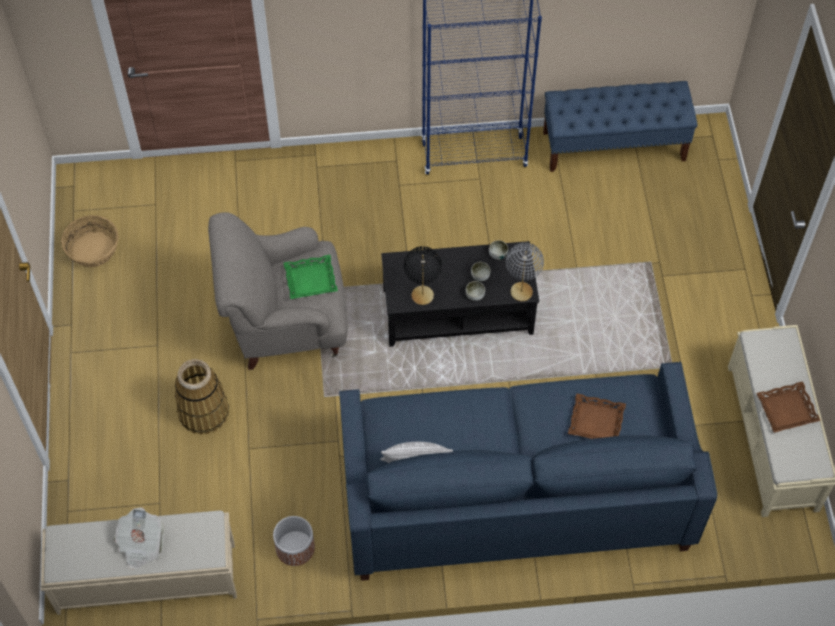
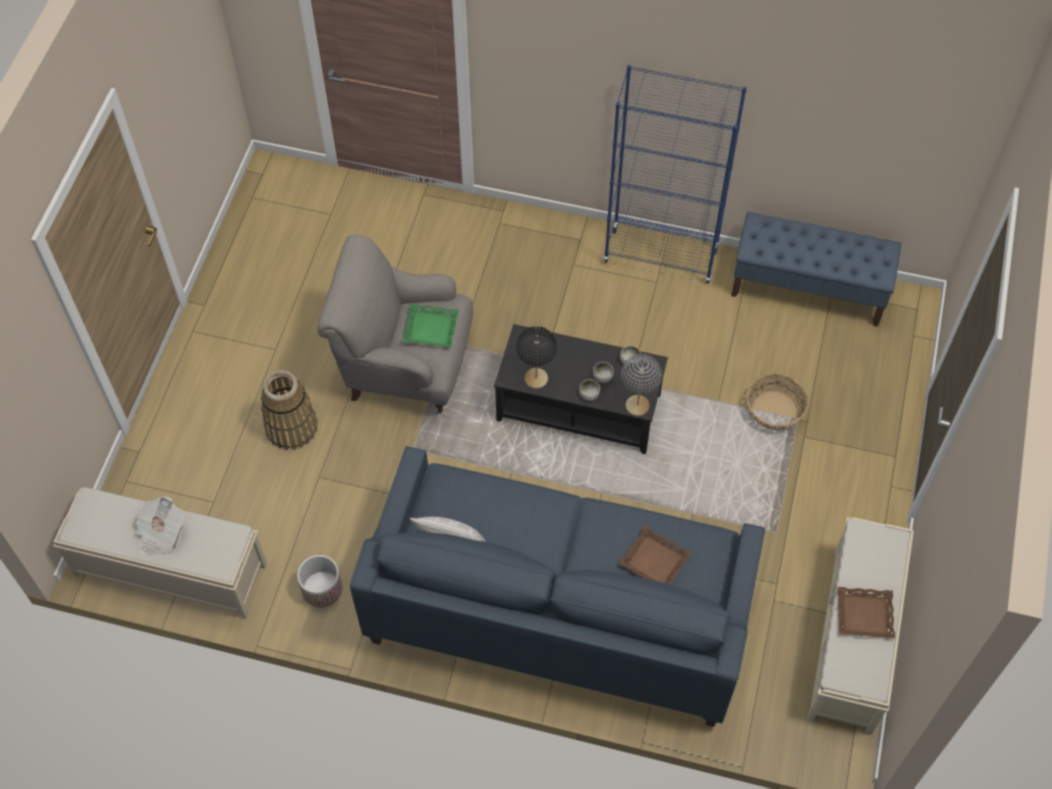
camera: 20 degrees right, 0 degrees up
basket [61,215,119,267] -> basket moved to [746,374,808,430]

